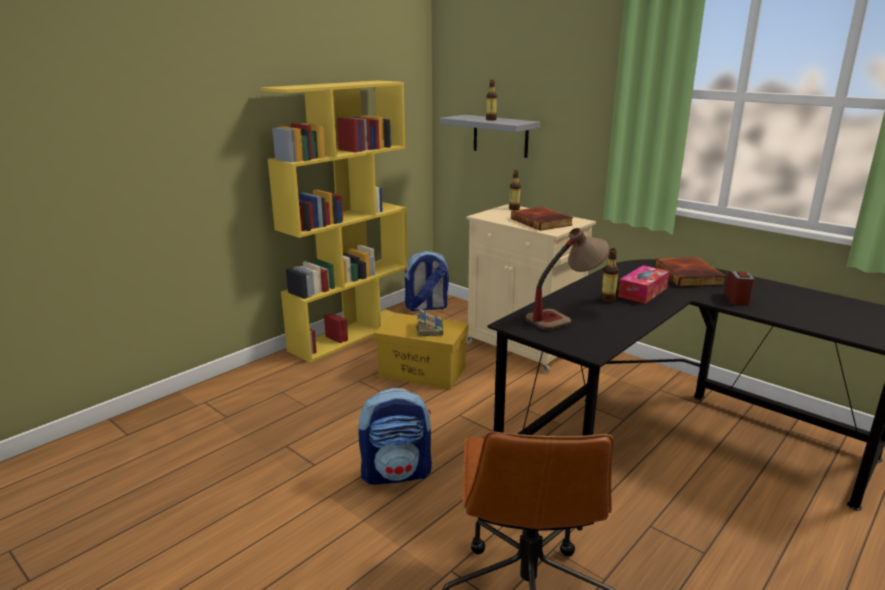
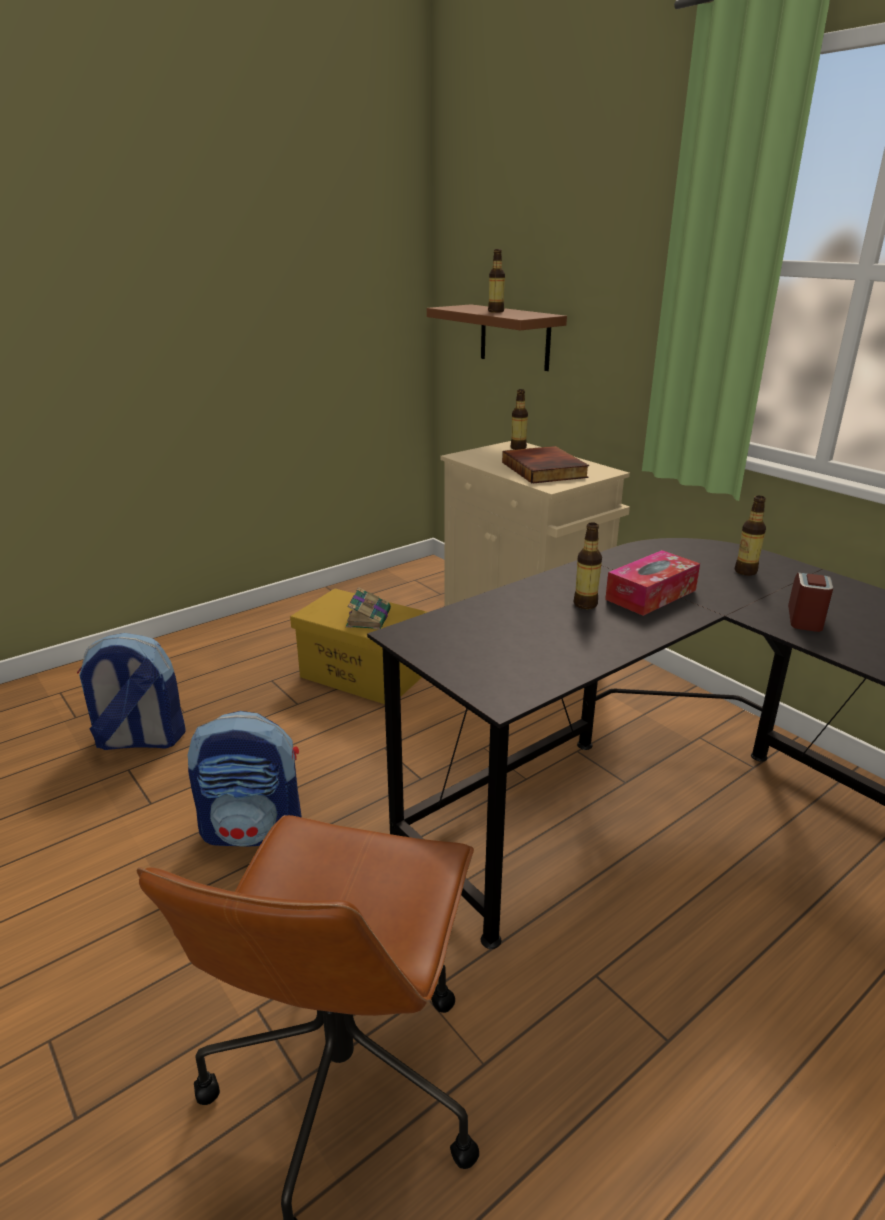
camera: 10 degrees right, 5 degrees up
yellow bookcase [260,81,408,363] -> none
backpack [404,251,449,311] -> backpack moved to [77,633,186,750]
grey shelf [440,115,541,158] -> brown shelf [427,304,567,371]
table lamp [525,228,609,330] -> none
book [655,257,726,287] -> bottle [735,496,766,576]

